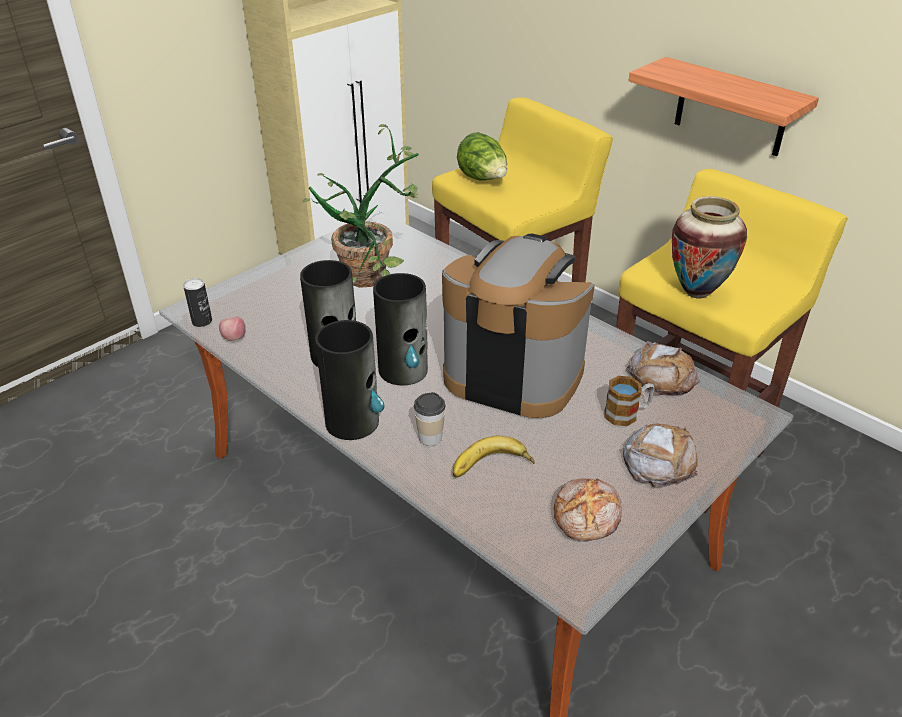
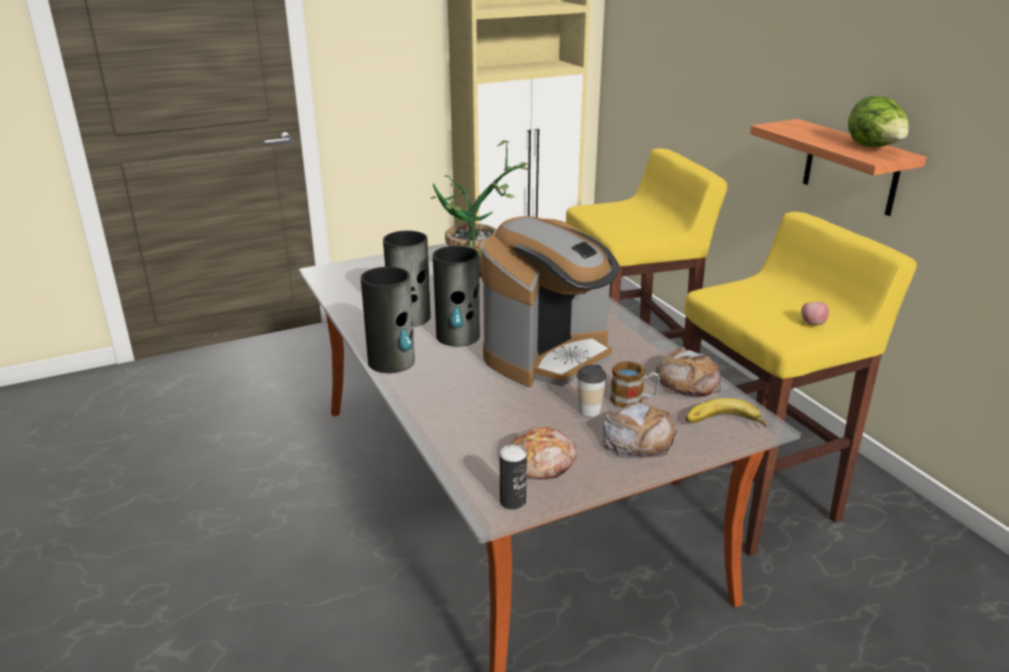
camera: 20 degrees right, 10 degrees down
can [183,278,212,327] -> can moved to [500,445,527,509]
apple [219,316,246,341] -> apple moved to [801,302,829,325]
cup [414,392,445,446] -> cup moved to [577,365,607,417]
coffee machine [442,233,595,418] -> coffee machine turned 90 degrees clockwise [481,216,620,387]
banana [453,436,535,478] -> banana moved to [686,398,766,427]
lettuce [457,132,507,180] -> lettuce moved to [848,96,909,147]
vase [672,196,747,299] -> none

